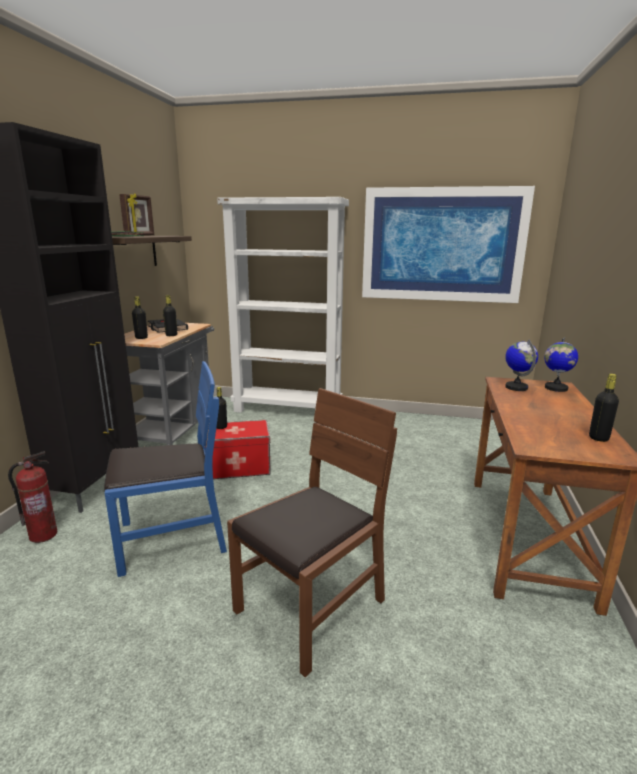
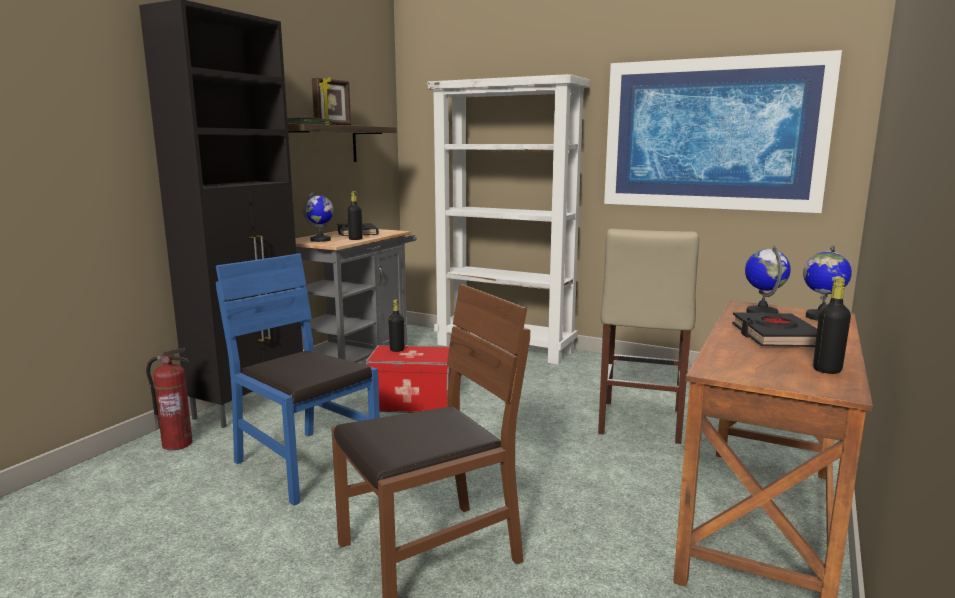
camera: 15 degrees right, 5 degrees down
blue chair [104,361,227,577] -> blue chair turned 135 degrees counterclockwise [216,253,380,506]
black bottle [132,296,148,339] -> globe [303,192,334,242]
none -> beige stool [598,229,699,444]
none -> black book [732,312,817,347]

